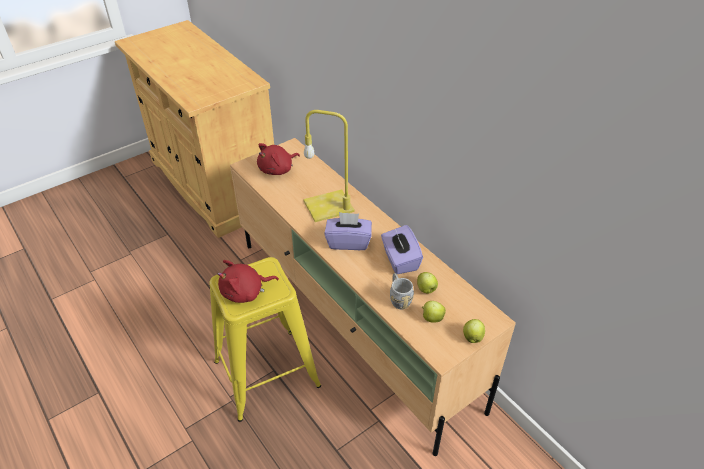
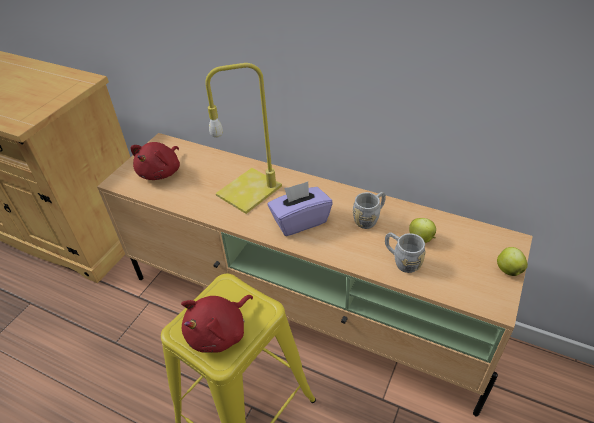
camera: 25 degrees left, 0 degrees up
purple tissue box [381,225,423,274] -> grey mug [353,192,386,229]
apple [421,301,446,323] -> none

